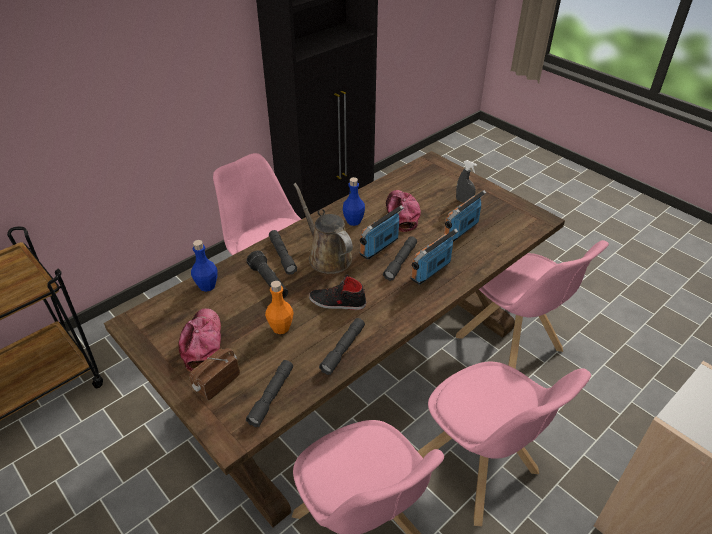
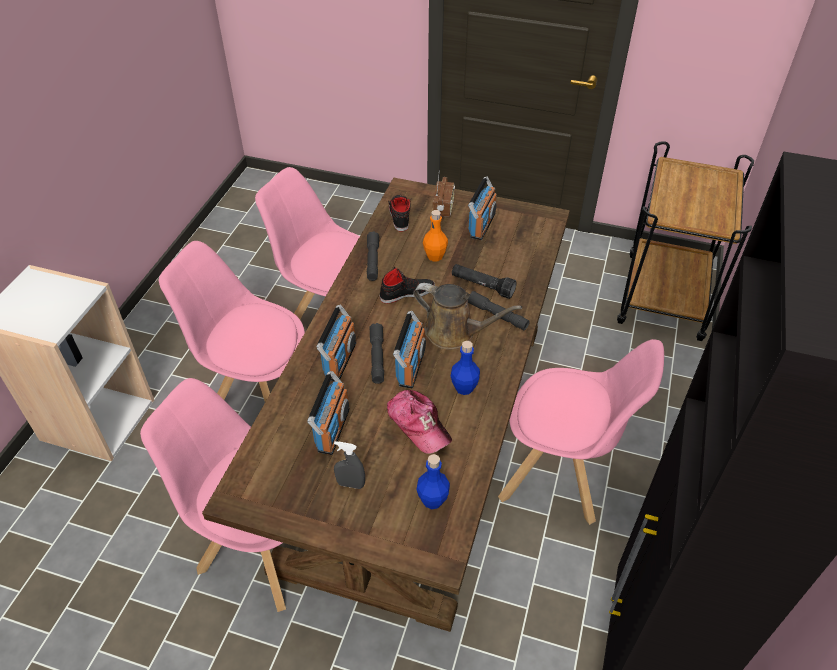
camera: 150 degrees right, 5 degrees up
cap [179,308,221,372] -> radio [468,176,497,240]
blue bottle [191,240,218,292] -> blue bottle moved to [416,454,450,509]
grey flashlight [246,360,293,427] -> black shoe [388,195,411,232]

